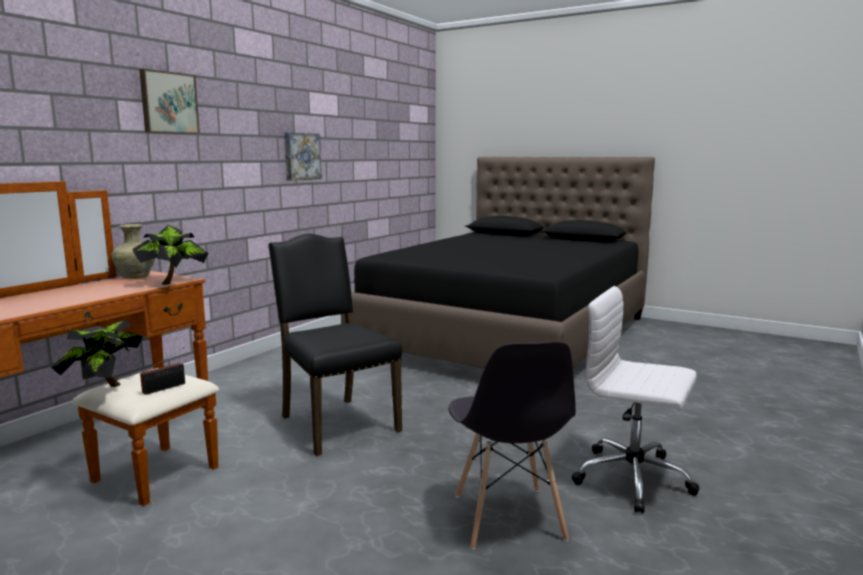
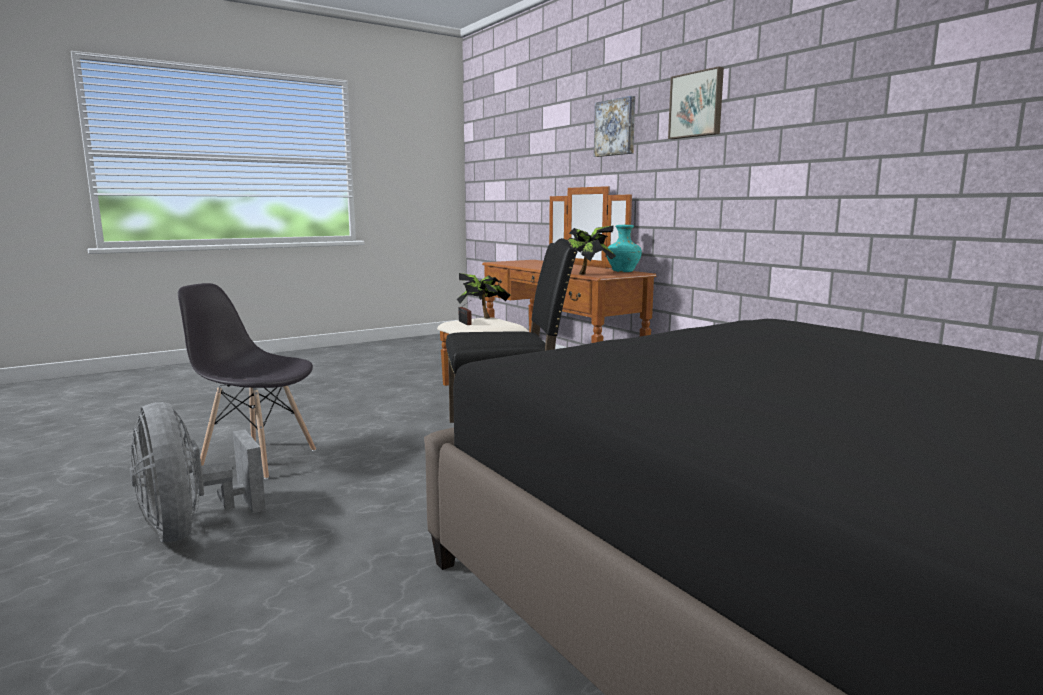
camera: 115 degrees right, 0 degrees up
beige vase [111,224,155,279] -> turquoise vase [607,225,642,272]
picture [284,132,322,181] -> picture moved to [594,96,635,157]
white office chair [572,286,700,513] -> grey fan [130,402,266,542]

